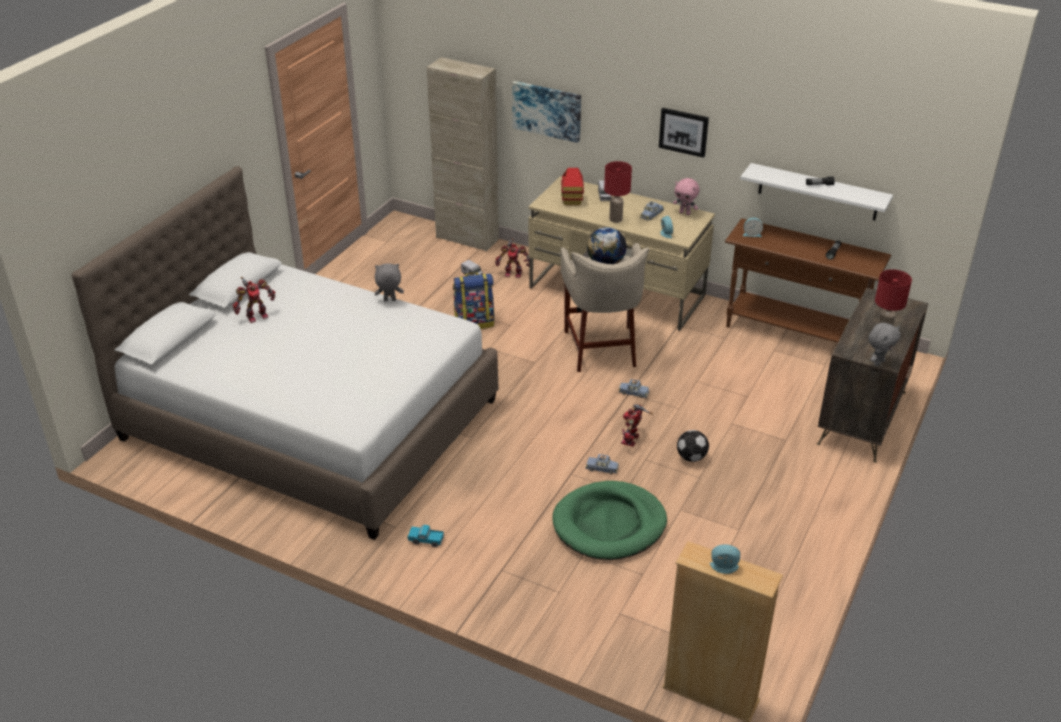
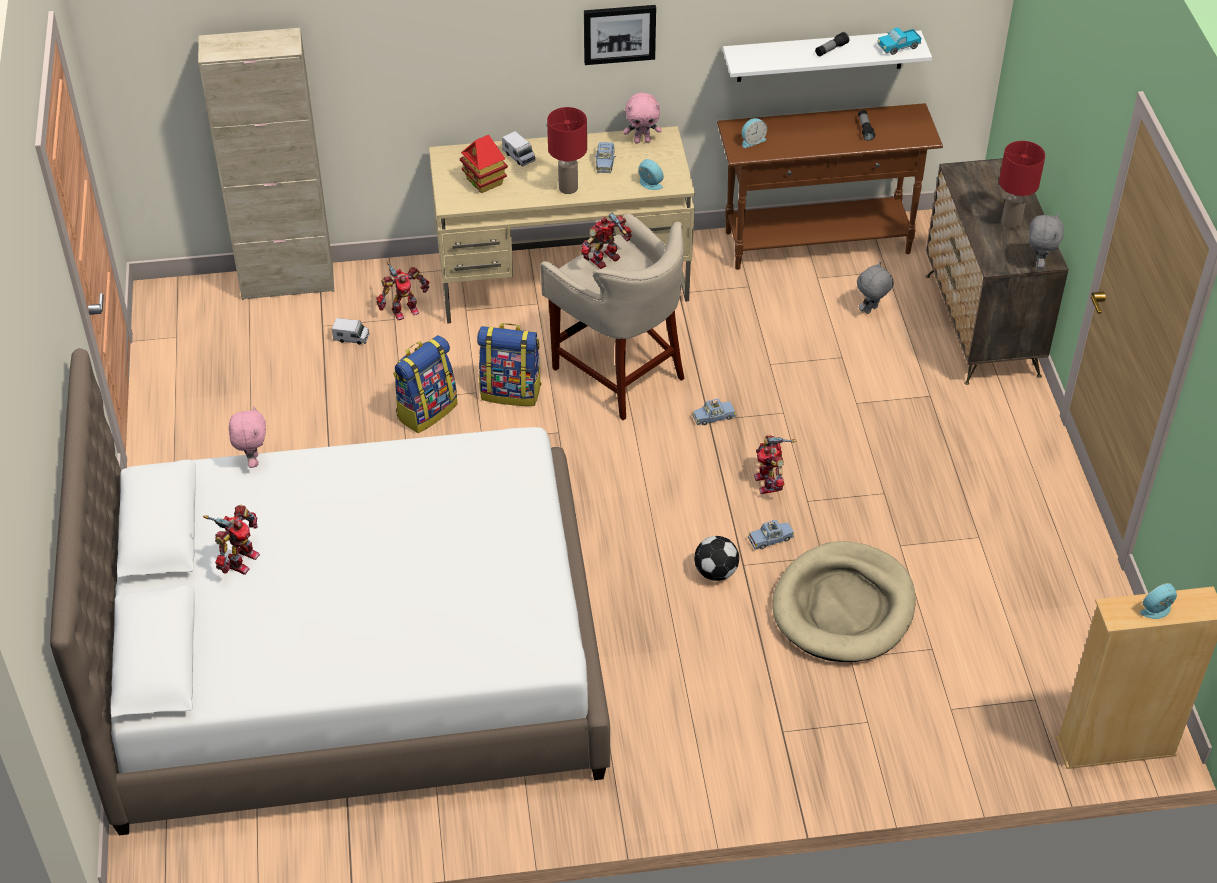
camera: 35 degrees left, 10 degrees up
grey plush toy [375,263,404,302] -> grey plush toy moved to [857,262,894,314]
toy truck [407,525,444,547] -> toy truck moved to [877,28,921,55]
picture [512,81,581,143] -> none
green dog bed [552,481,667,560] -> beige dog bed [772,541,916,662]
globe [587,227,627,264] -> toy robot [581,212,632,269]
football [677,430,709,462] -> football moved to [694,536,739,581]
none -> pink plush toy [229,406,266,468]
none -> backpack [477,323,542,406]

